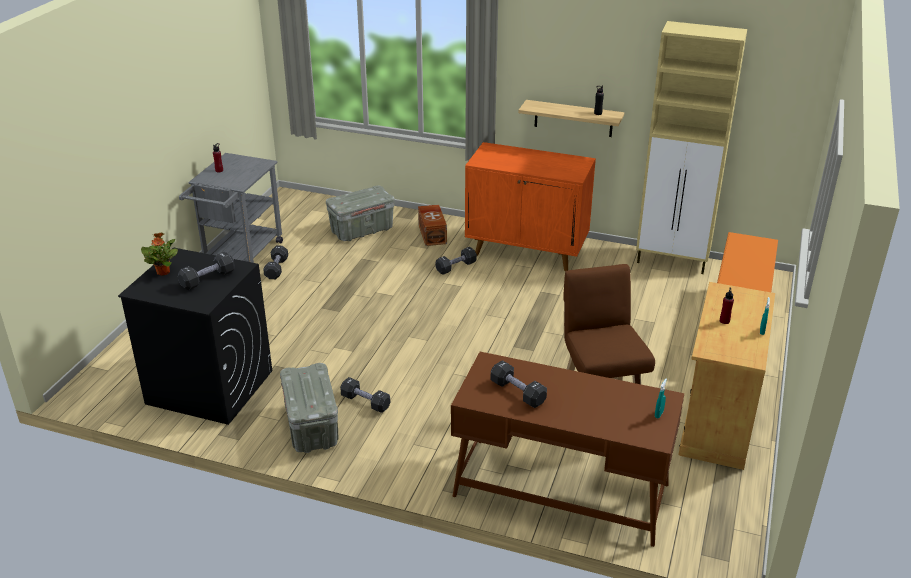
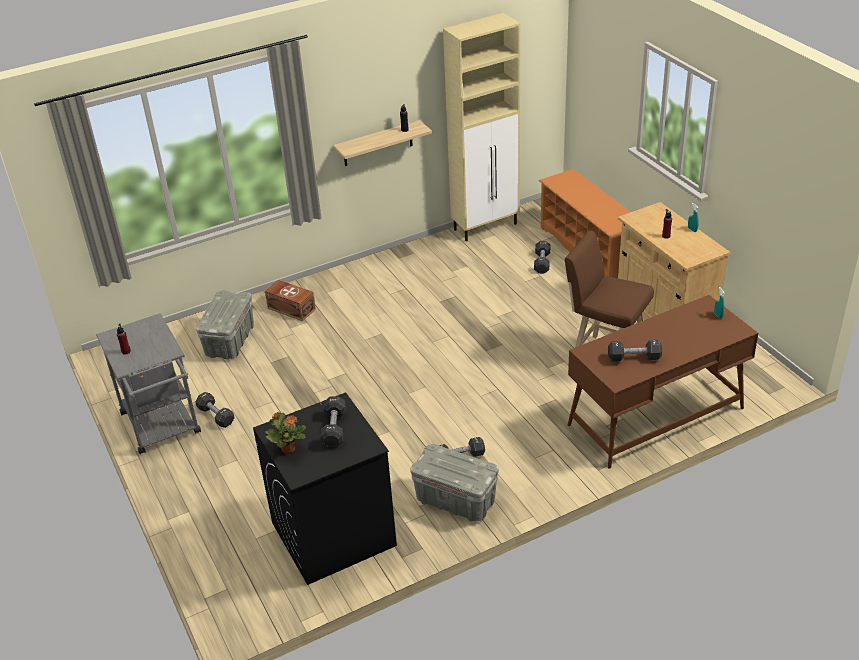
camera: 45 degrees left, 5 degrees up
black dumbbell [435,247,477,275] -> black dumbbell moved to [534,241,550,274]
orange cabinet [465,142,596,271] -> none

